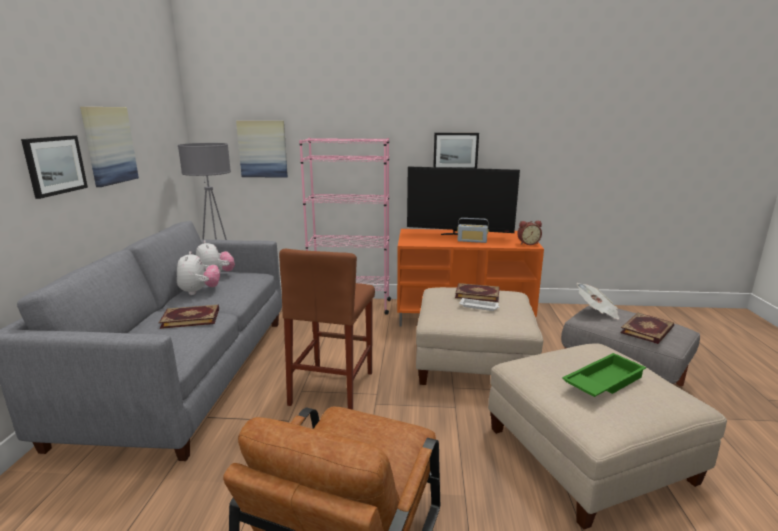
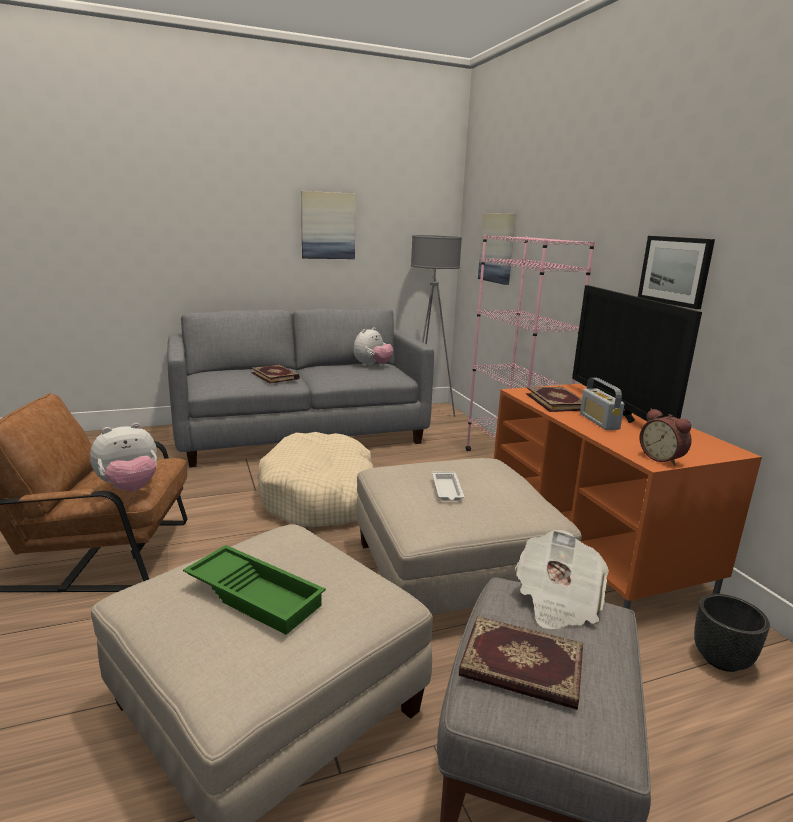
camera: 65 degrees right, 0 degrees up
picture [21,136,88,199] -> none
plush toy [177,251,220,295] -> plush toy moved to [90,423,157,492]
brown stool [279,249,375,410] -> beige dog bed [257,432,374,527]
book [455,283,500,302] -> book moved to [526,386,582,412]
none -> black planter [694,594,770,672]

